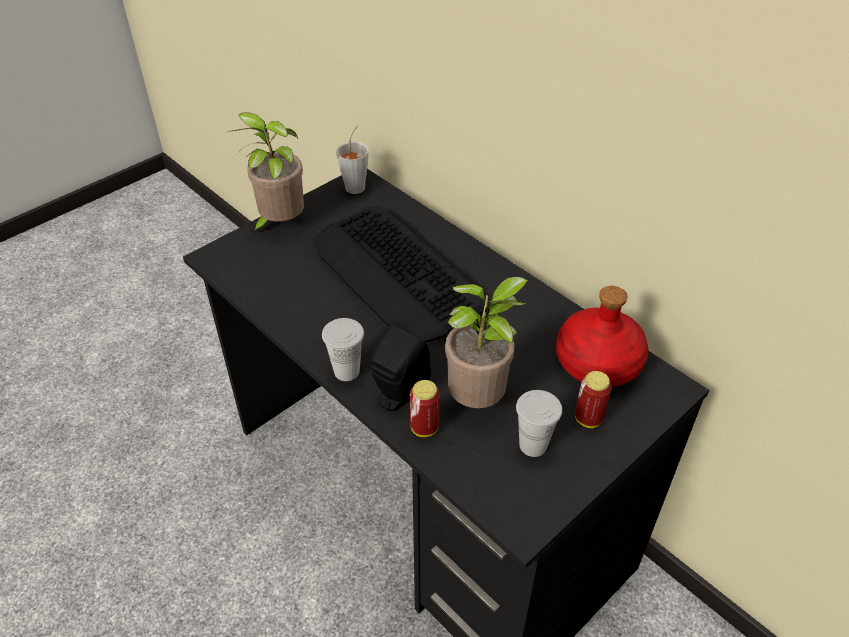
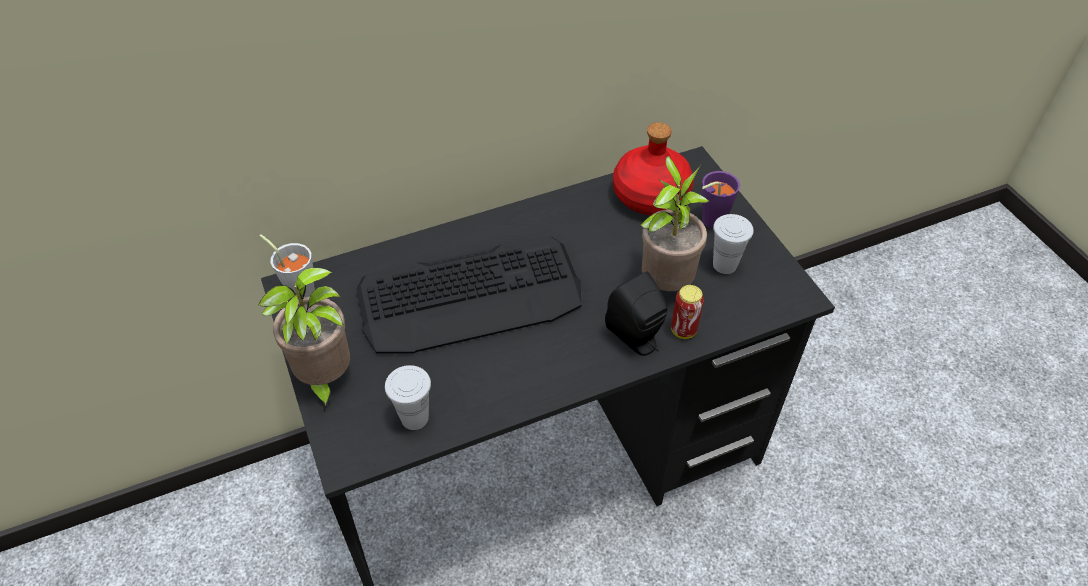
camera: 70 degrees left, 5 degrees up
white cup [322,318,364,381] -> white cup moved to [385,365,431,430]
can [575,371,611,428] -> purple cup [702,171,740,229]

